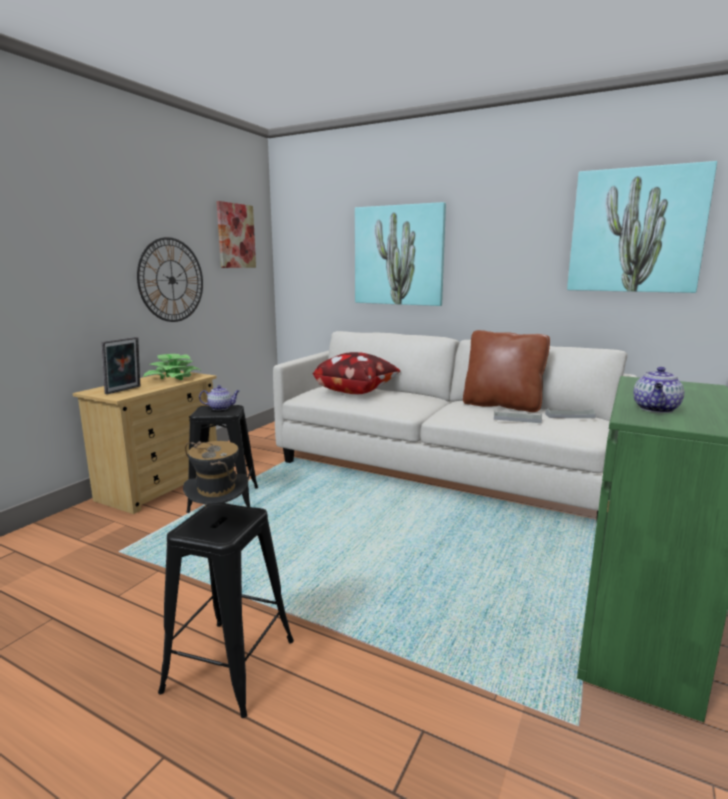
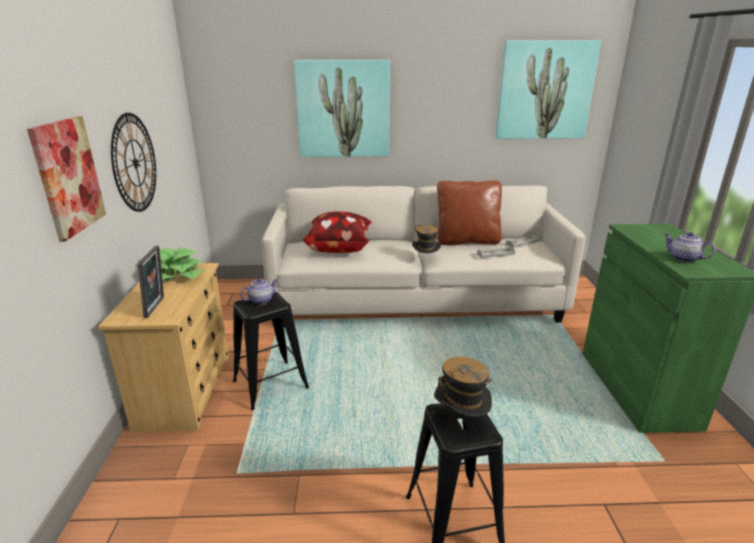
camera: 30 degrees left, 10 degrees up
picture [216,201,256,268] -> picture moved to [27,116,106,242]
teapot [633,367,684,413] -> teapot turned 135 degrees clockwise [664,232,716,262]
none -> hat [412,225,441,253]

